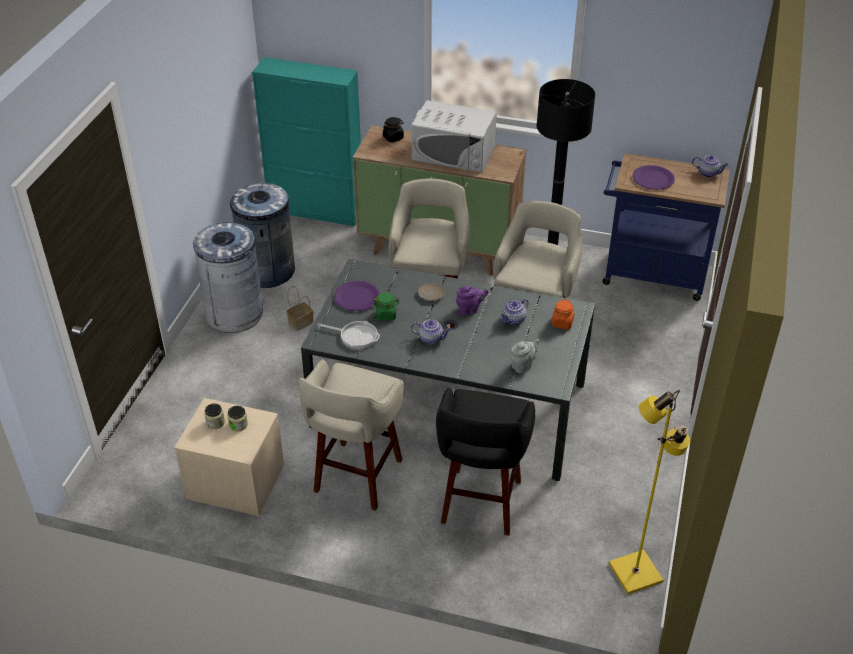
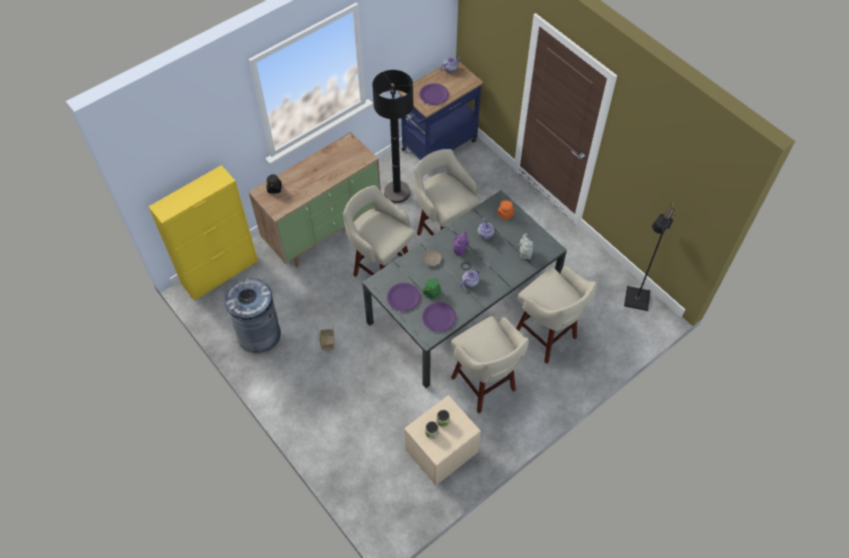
camera: 55 degrees left, 15 degrees up
grey trash can [193,222,263,333] -> none
turquoise cabinet [252,57,361,226] -> yellow cabinet [148,165,258,301]
frying pan [317,321,380,349] -> purple plate [422,302,456,332]
white microwave [411,100,497,173] -> none
black stool [436,388,535,536] -> beige stool [516,266,597,364]
yellow floor lamp [609,390,690,594] -> black floor lamp [624,202,676,311]

